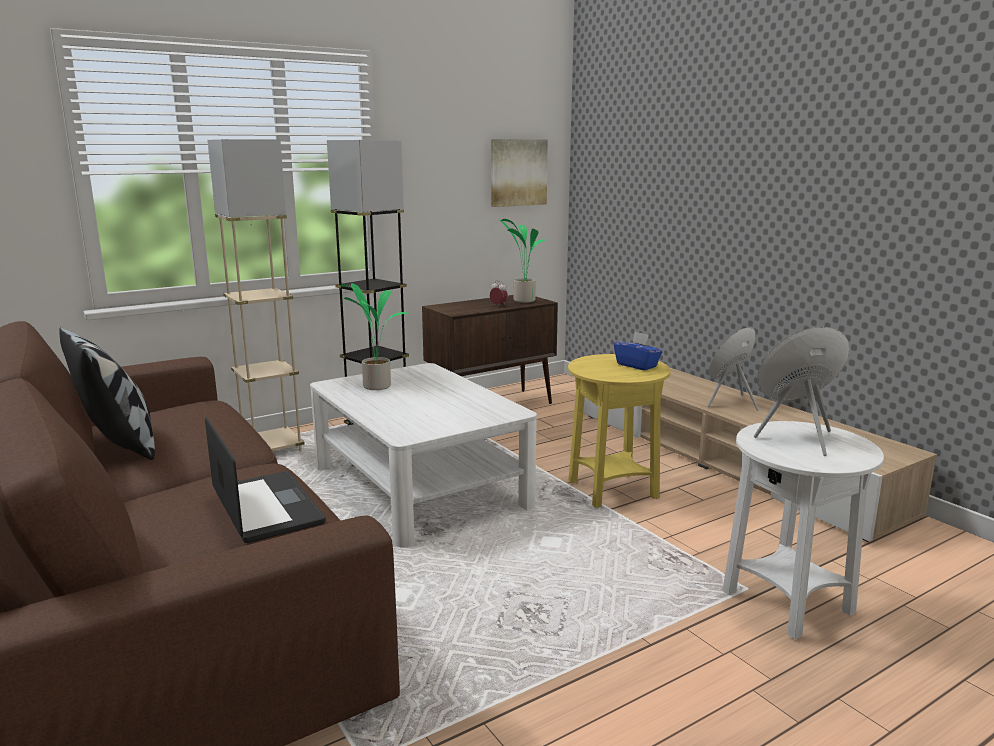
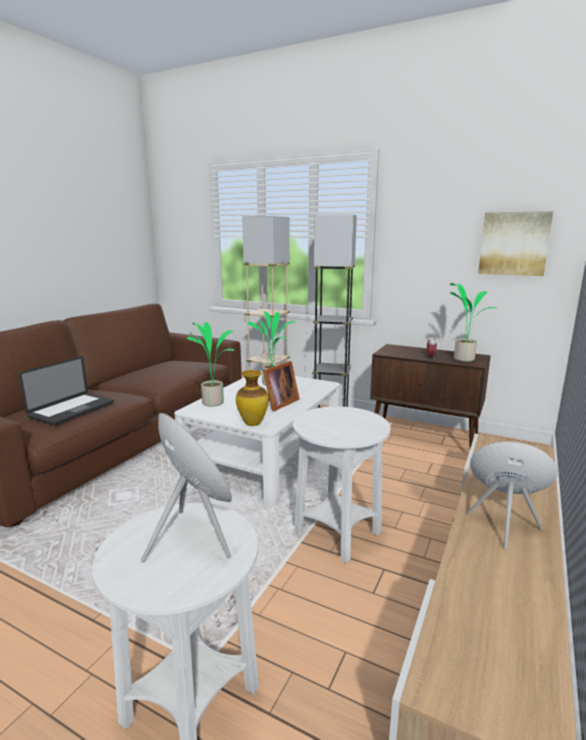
camera: 60 degrees right, 0 degrees up
pillow [59,327,155,460] -> none
yellow side table [568,354,671,508] -> white side table [293,406,391,563]
blue tissue box [614,332,662,370] -> none
none -> potted plant [187,322,234,407]
none -> vase [236,370,269,426]
none -> picture frame [263,361,300,411]

